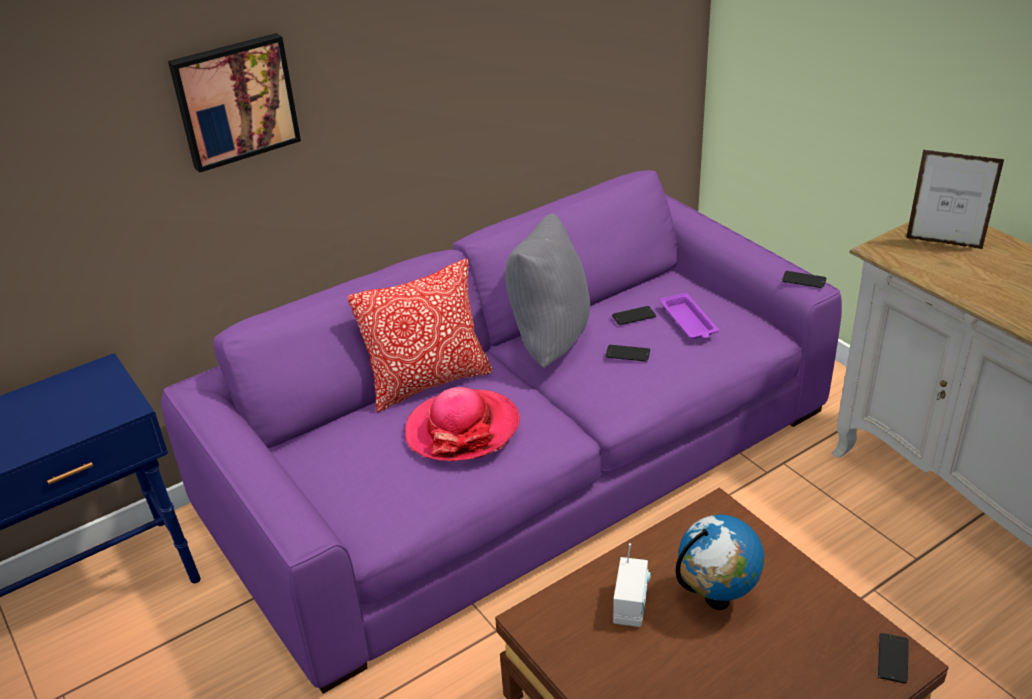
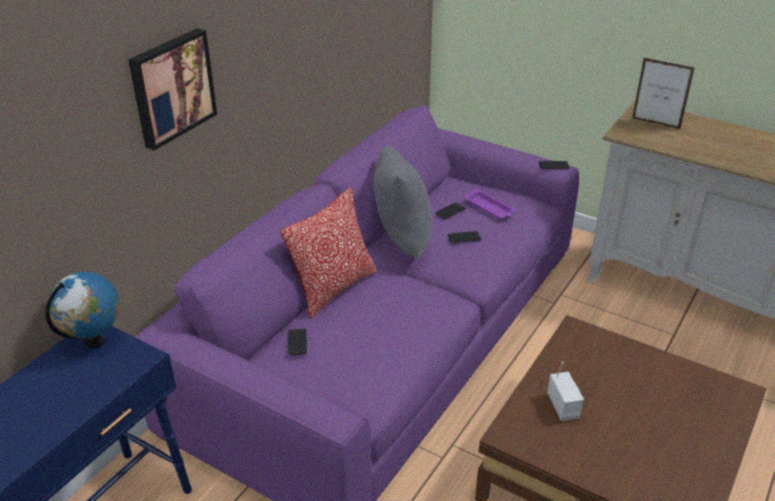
camera: 25 degrees left, 0 degrees up
hat [405,387,520,461] -> none
globe [676,514,764,610] -> globe moved to [45,272,119,349]
phone [878,633,909,684] -> phone moved to [288,329,307,355]
picture frame [906,150,1005,249] -> picture frame turned 150 degrees counterclockwise [632,58,695,129]

